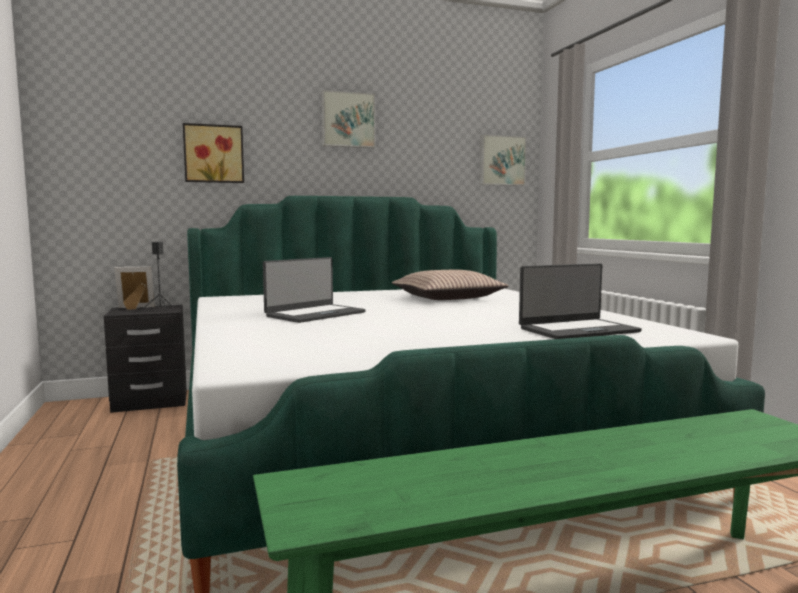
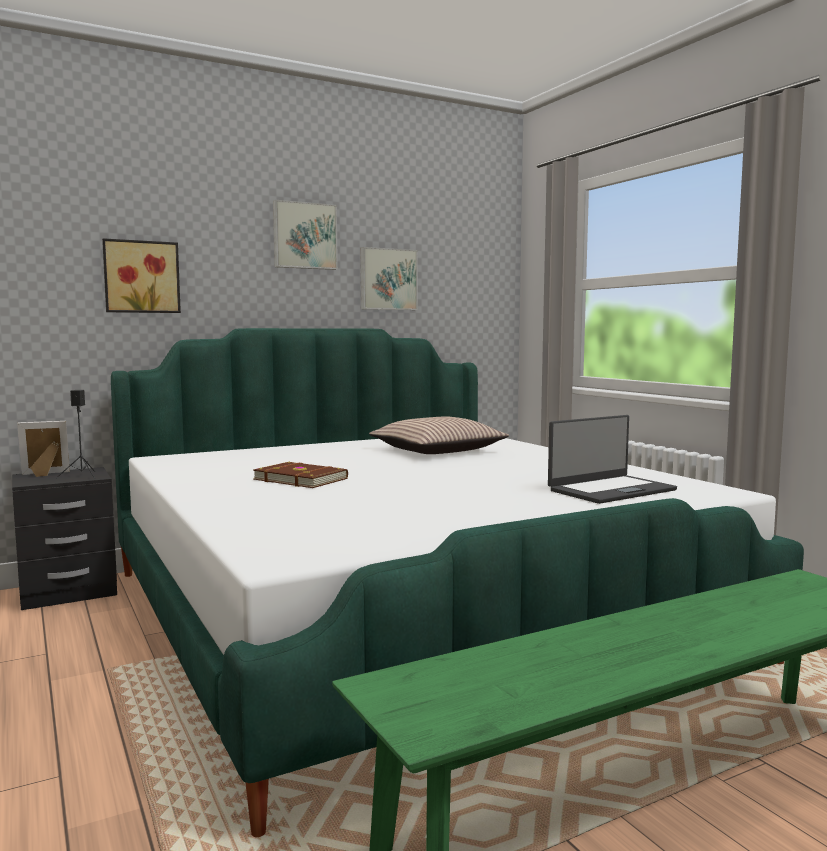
camera: 10 degrees left, 0 degrees up
laptop [263,257,366,323] -> brown book [253,462,348,488]
picture [480,135,527,186] -> picture moved to [360,247,418,310]

